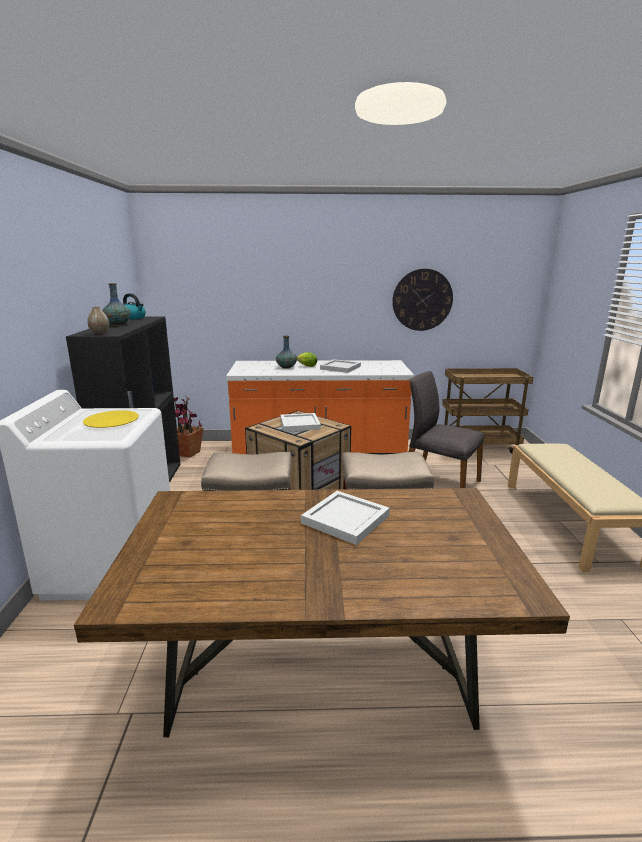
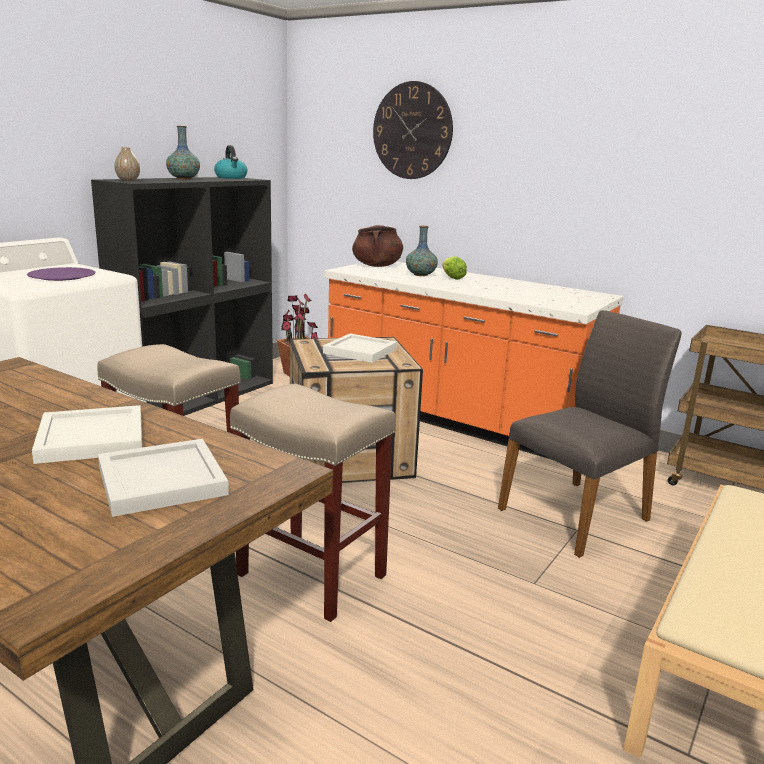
camera: 35 degrees right, 0 degrees up
yellow plate [83,410,139,428] -> purple plate [27,267,95,281]
white tray [320,359,361,373] -> white tray moved to [98,439,229,517]
wall clock [392,269,453,331] -> wall clock moved to [373,81,453,179]
grey chair [409,371,484,488] -> grey chair turned 75 degrees clockwise [498,310,682,558]
none -> brown cooking pot [352,225,403,267]

